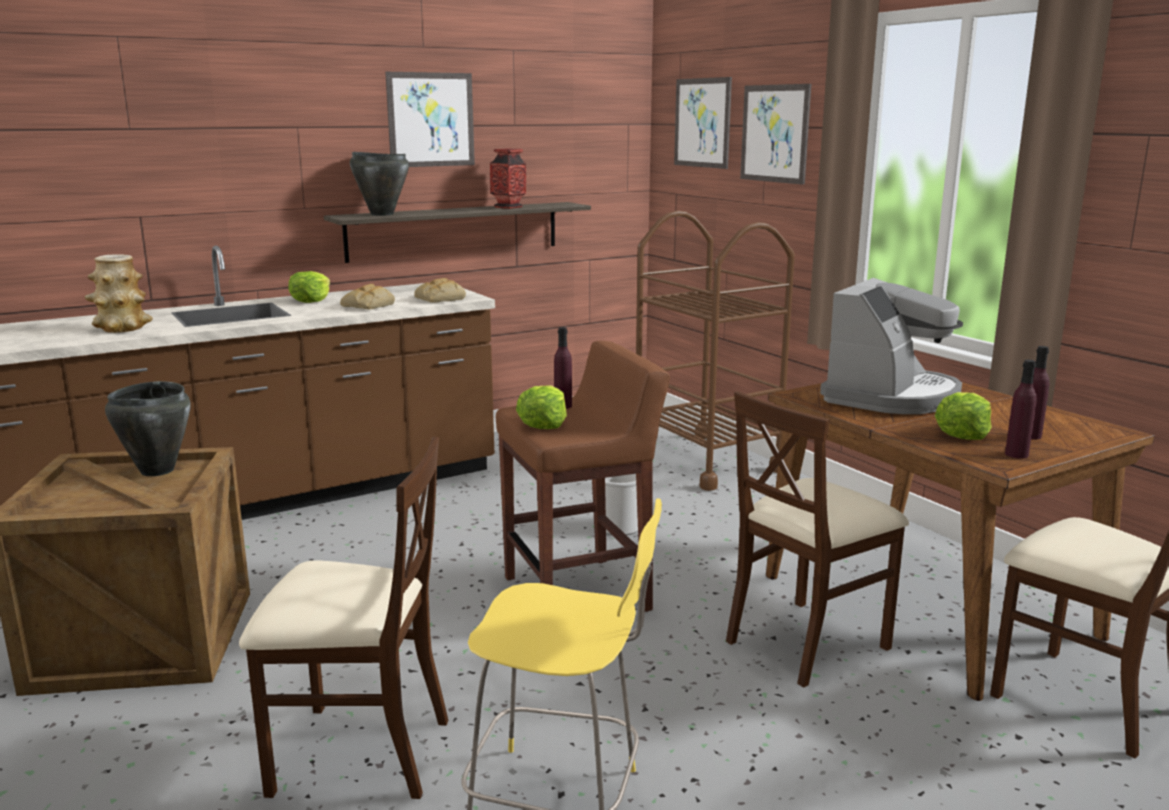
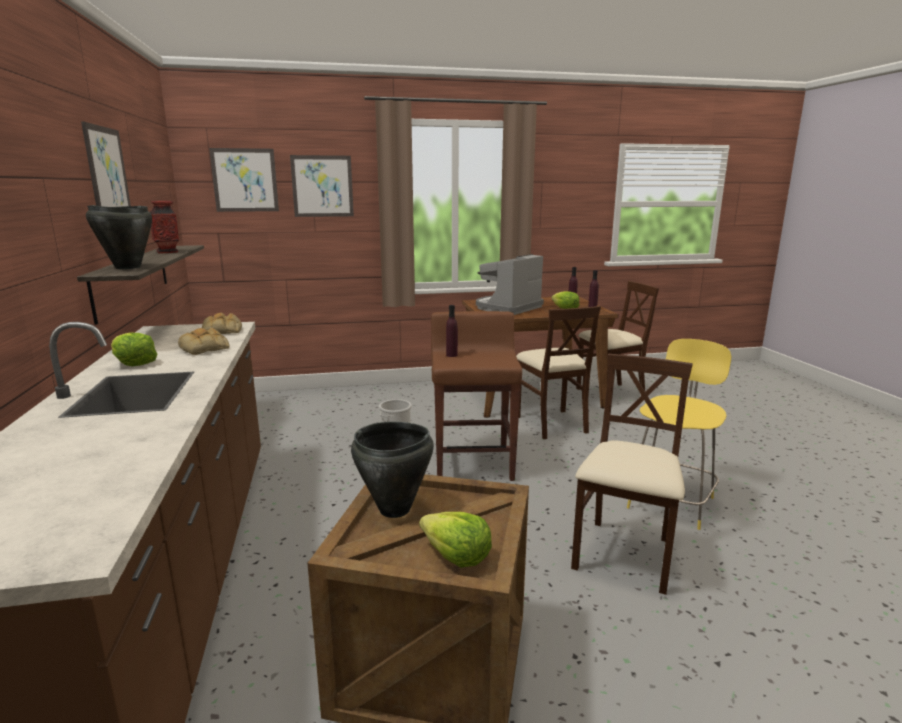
camera: 70 degrees left, 0 degrees up
vase [85,254,153,333] -> none
lettuce [516,385,567,429] -> lettuce moved to [419,512,492,568]
brown cart [636,211,795,491] -> none
coffee machine [820,278,963,414] -> coffee machine turned 105 degrees counterclockwise [476,254,544,315]

